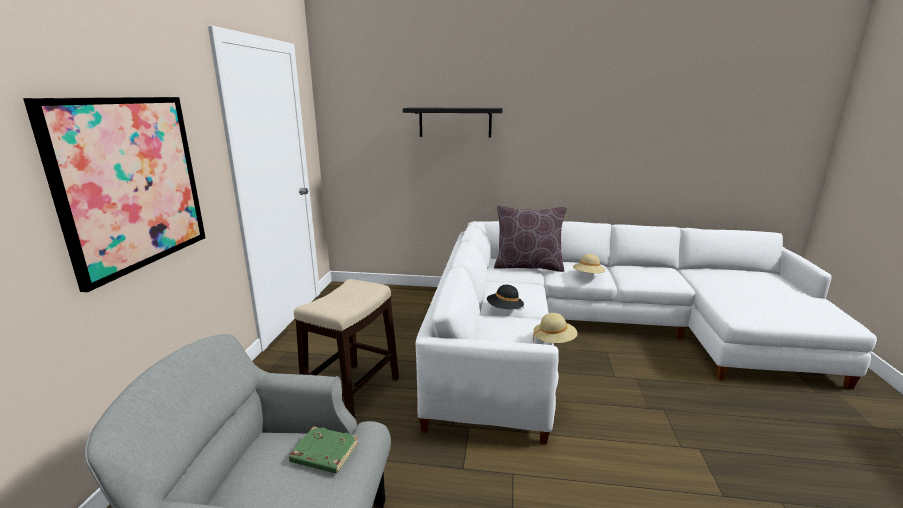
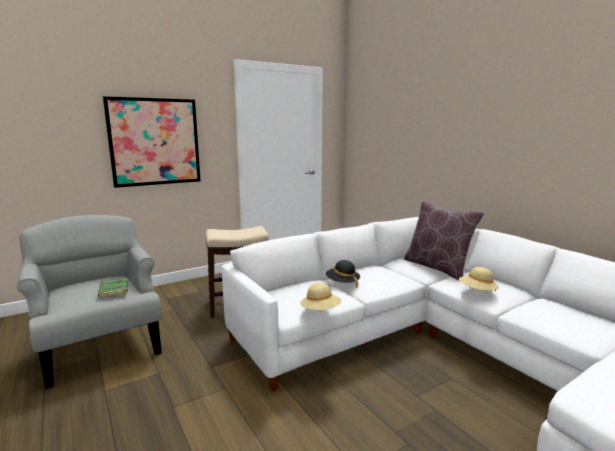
camera: 50 degrees right, 5 degrees down
black shelf [403,107,503,138] -> none

